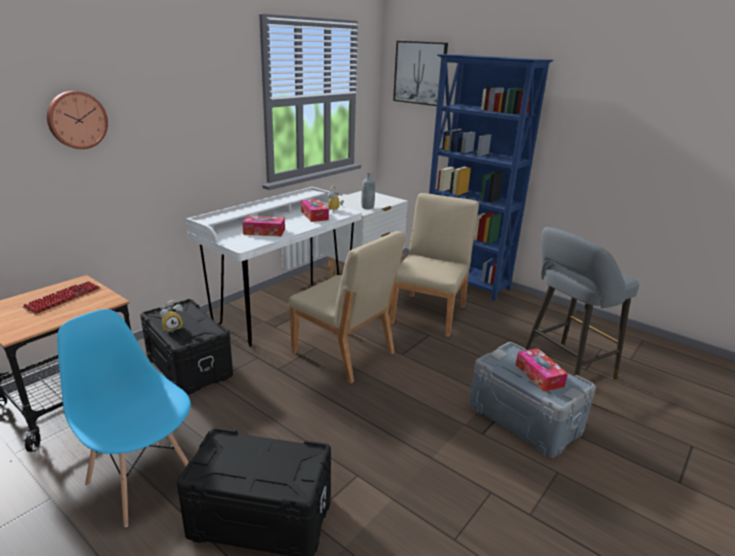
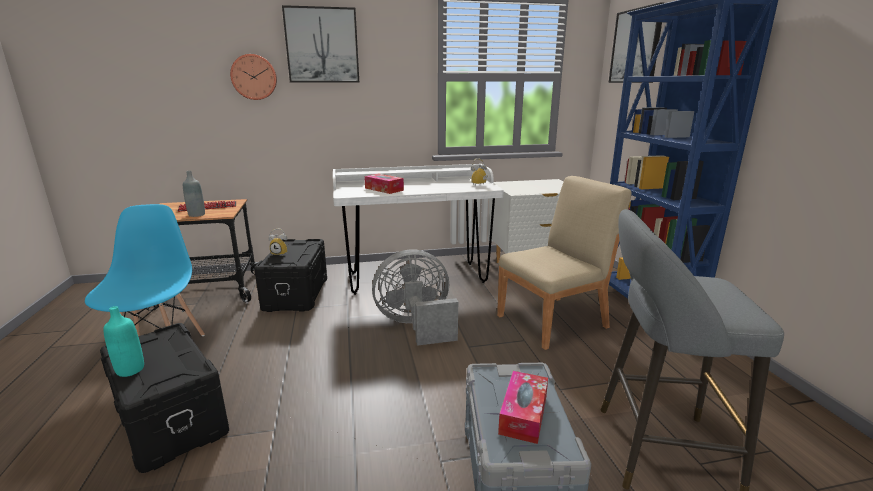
camera: 40 degrees right, 5 degrees down
beige chair [289,231,405,384] -> grey fan [372,249,458,346]
tissue box [301,199,329,222] -> none
grey bottle [361,172,375,209] -> grey bottle moved to [183,171,205,217]
none -> turquoise bottle [103,306,144,377]
none -> picture [282,5,359,82]

